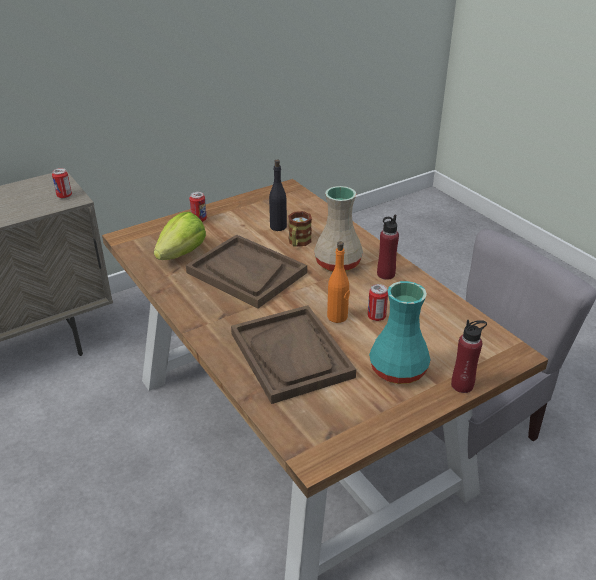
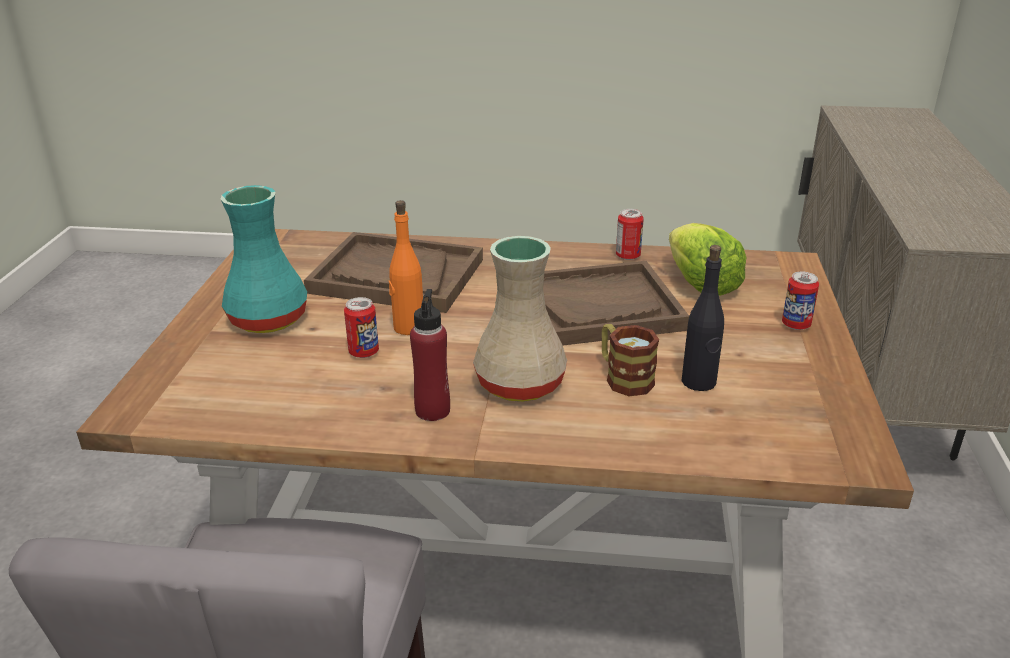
camera: 130 degrees right, 5 degrees down
can [52,168,72,199] -> can moved to [616,209,644,260]
red bottle [451,320,487,393] -> none

